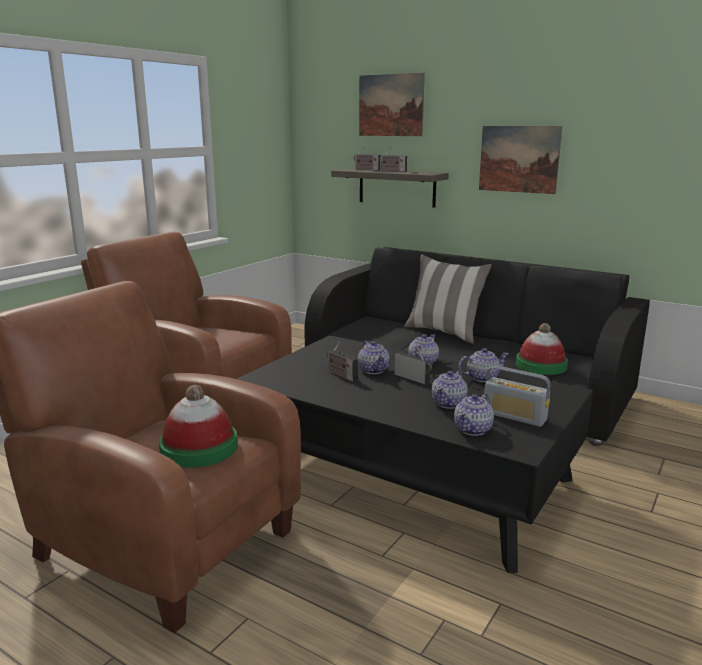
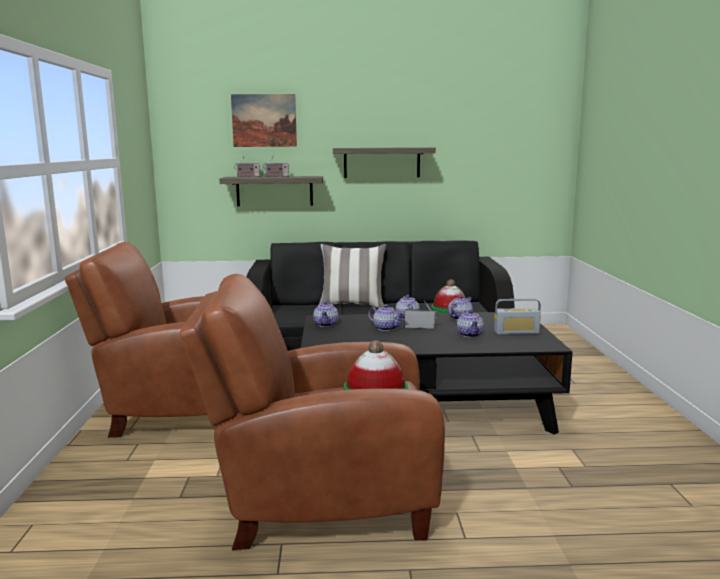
camera: 35 degrees left, 5 degrees down
radio [327,341,358,382] -> none
teapot [454,394,494,436] -> teapot moved to [313,301,338,327]
picture [479,126,562,194] -> shelf [333,147,436,178]

